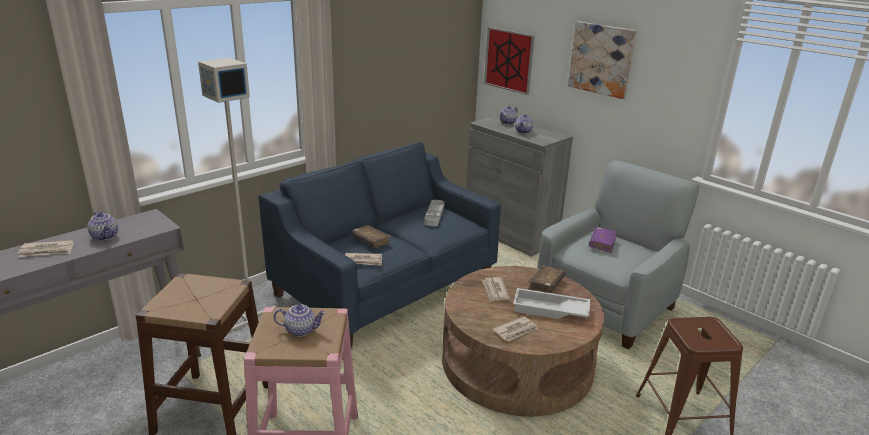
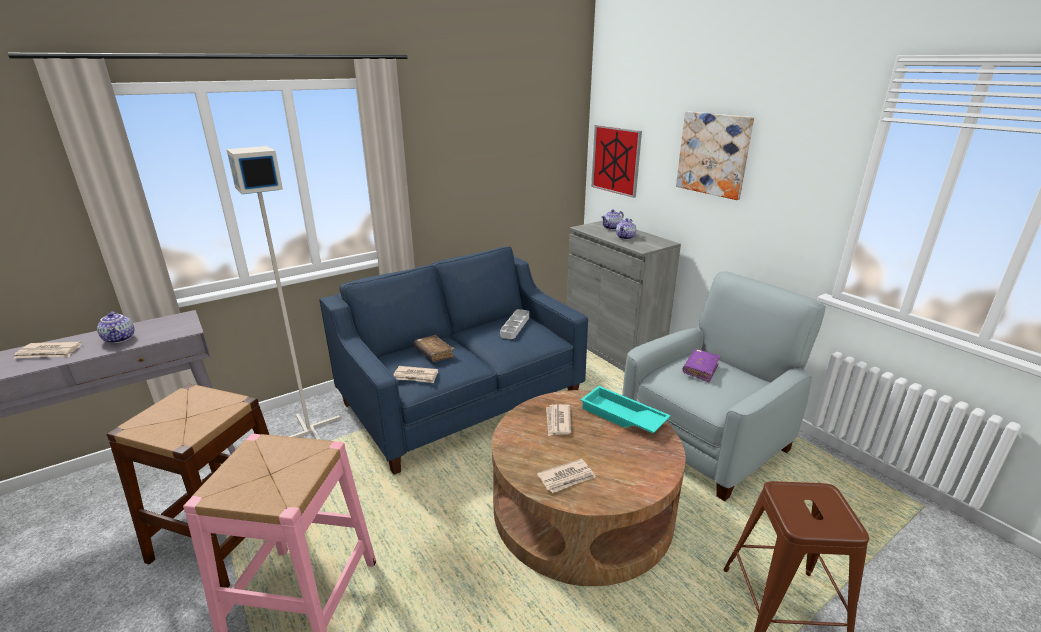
camera: 10 degrees right, 0 degrees up
teapot [274,304,326,337] -> none
white tray [513,288,590,319] -> none
brown book [528,265,565,293] -> turquoise tray [581,386,671,433]

